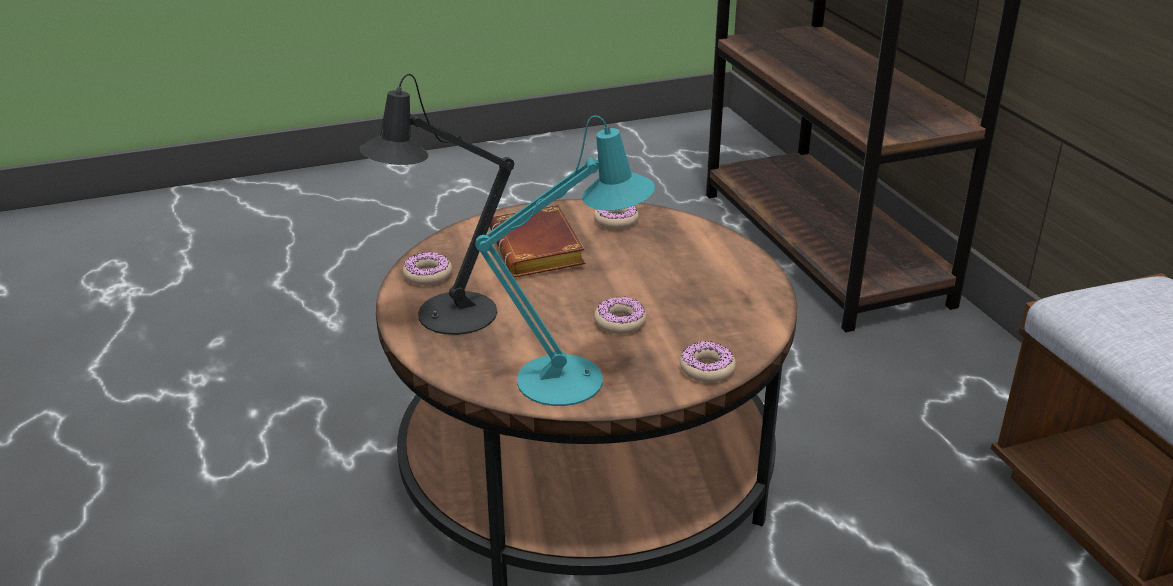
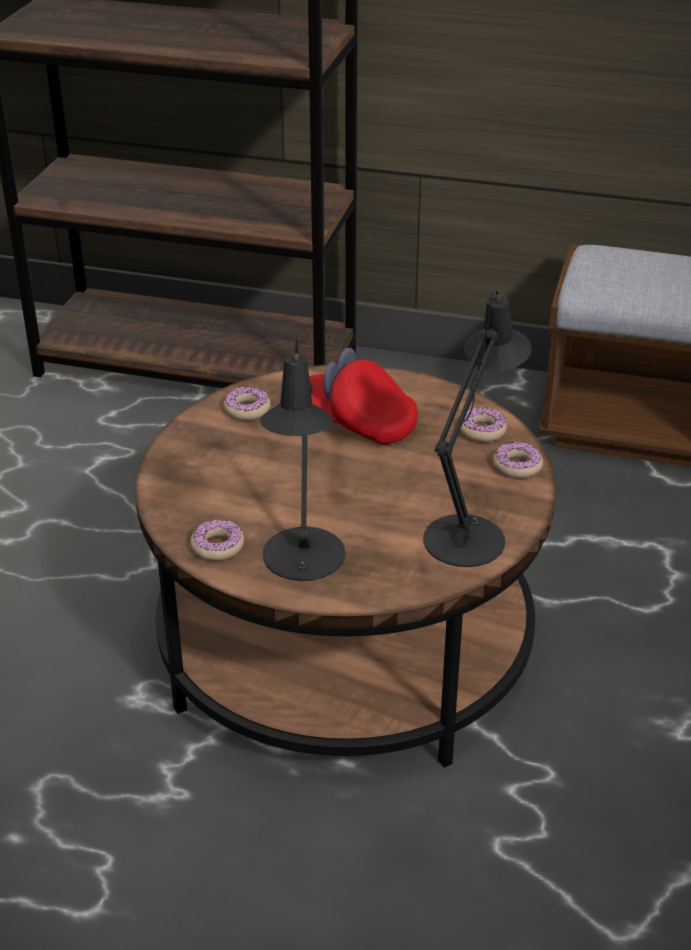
camera: 55 degrees left, 5 degrees up
turquoise table lamp [475,115,655,406] -> black table lamp [423,290,532,567]
brown book [490,205,585,277] -> none
donut [594,297,646,334] -> donut moved to [460,407,507,442]
none -> red cap [309,348,418,445]

